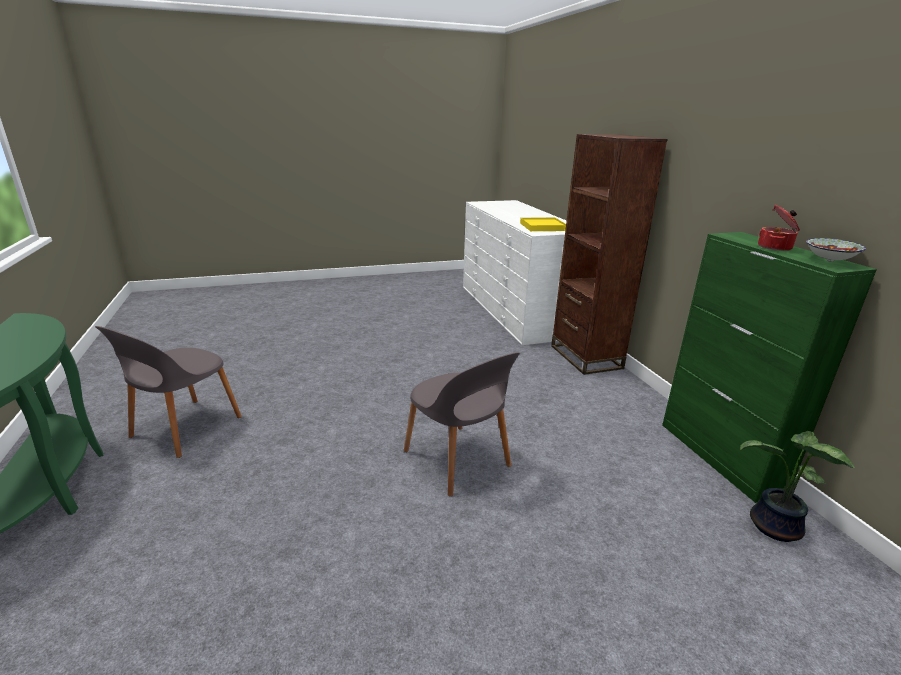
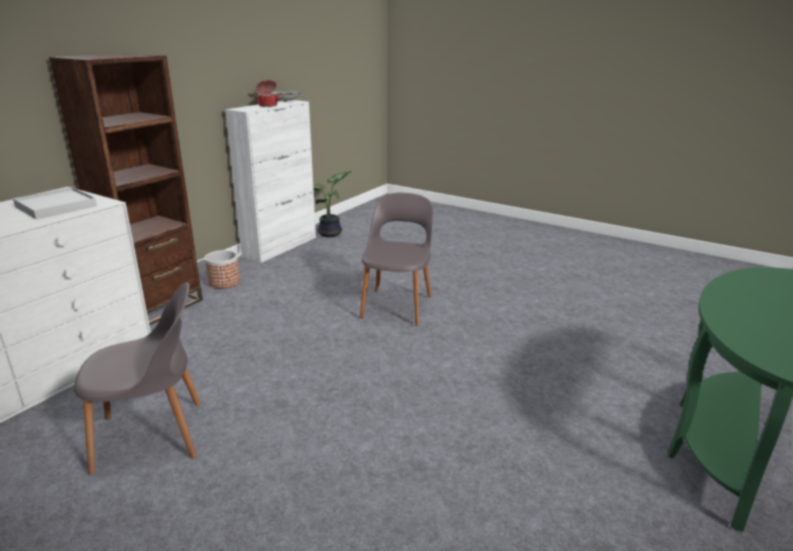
camera: 130 degrees left, 0 degrees up
grey chair [95,326,242,458] -> grey chair moved to [74,283,201,474]
yellow tray [520,217,566,231] -> white tray [13,187,97,219]
green cabinet [662,232,877,503] -> white cabinet [225,100,316,263]
none -> planter [205,250,240,288]

